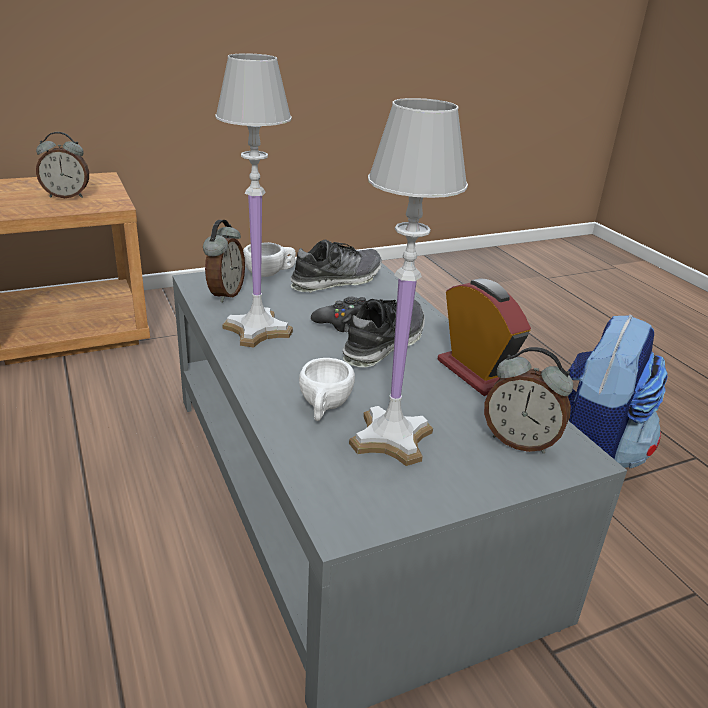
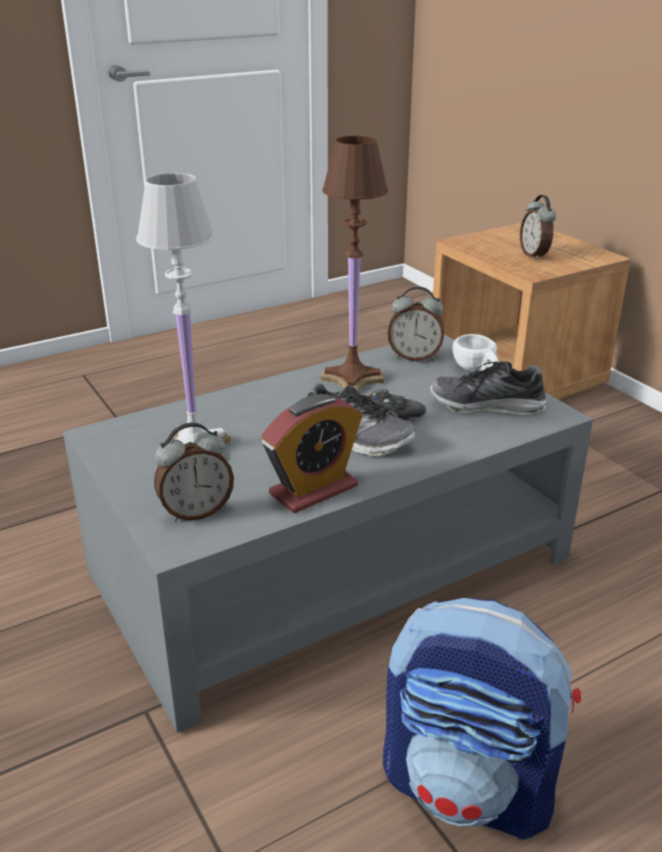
camera: 85 degrees right, 0 degrees up
white table lamp [215,53,293,348] -> brown table lamp [321,136,388,392]
shoe [290,240,382,293] -> shoe turned 135 degrees clockwise [430,361,546,415]
white cup [299,358,355,421] -> none
alarm clock [484,347,573,454] -> alarm clock turned 135 degrees counterclockwise [154,423,234,522]

